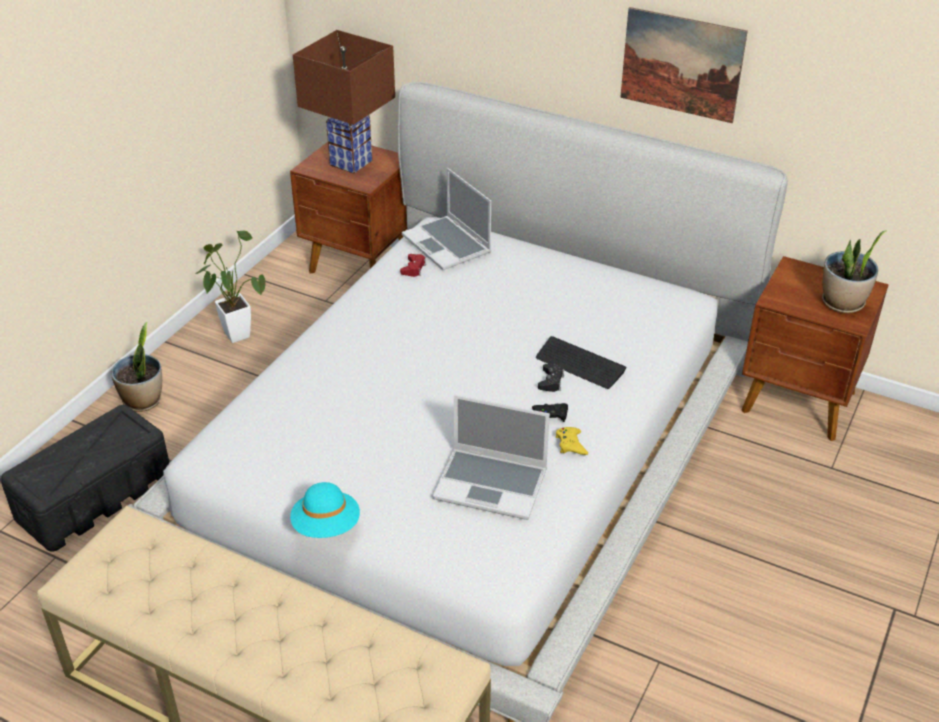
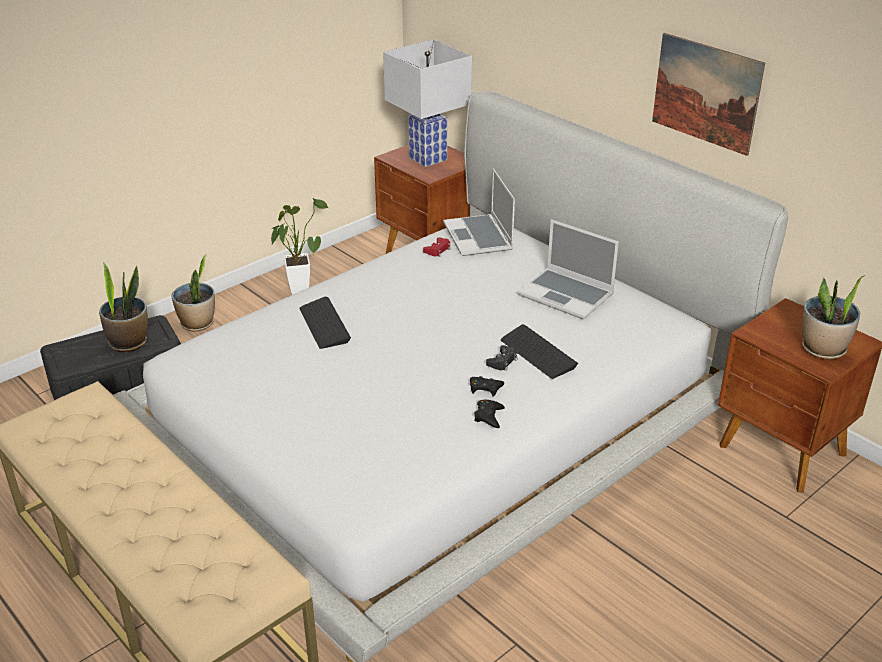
camera: 20 degrees right, 5 degrees down
turquoise hat [290,482,360,538] -> none
brown table lamp [293,30,395,174] -> white table lamp [383,39,472,167]
laptop [433,395,550,520] -> laptop moved to [518,219,619,319]
yellow game controller [556,427,588,455] -> black game controller [474,399,505,428]
none -> potted plant [99,262,148,352]
none -> keyboard [299,297,351,349]

